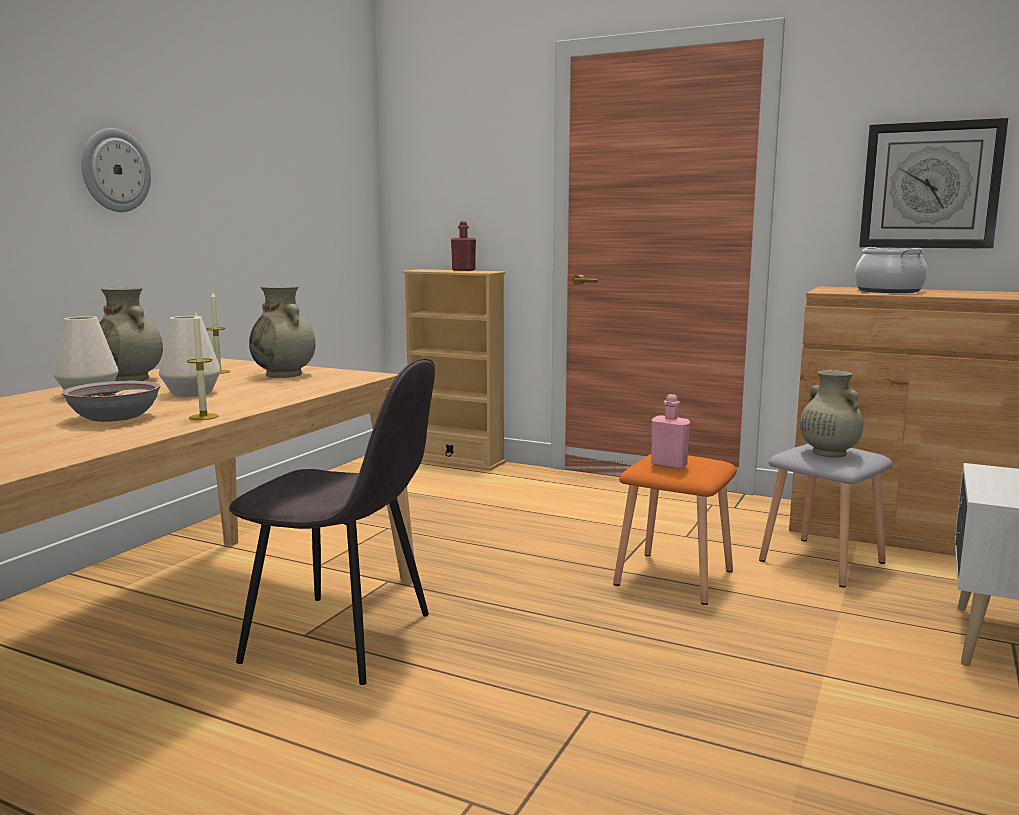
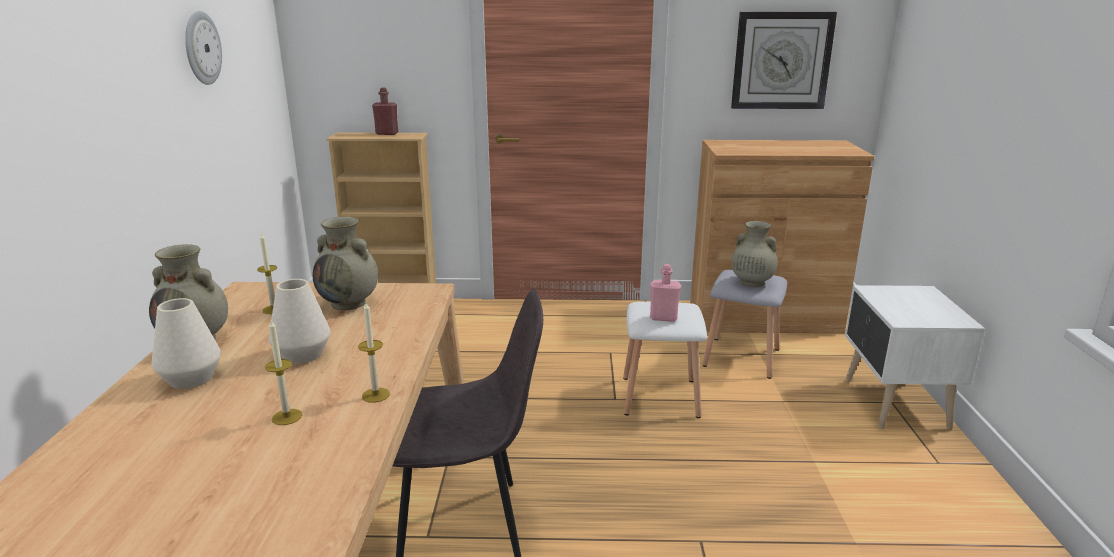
camera: 25 degrees left, 10 degrees up
bowl [62,380,160,422] -> candle [265,320,302,425]
wall clock [81,128,151,212] -> wall clock moved to [185,11,222,85]
orange stool [613,454,737,605] -> white stool [623,302,707,418]
cooking pot [854,247,927,293] -> none

